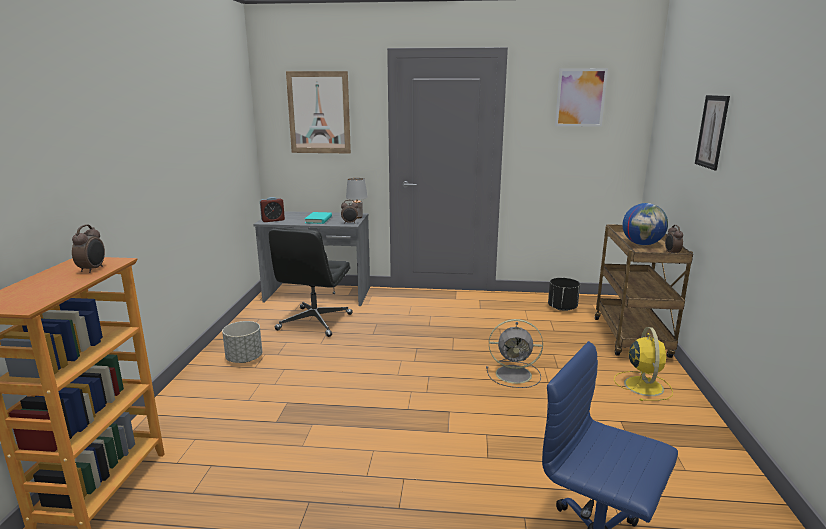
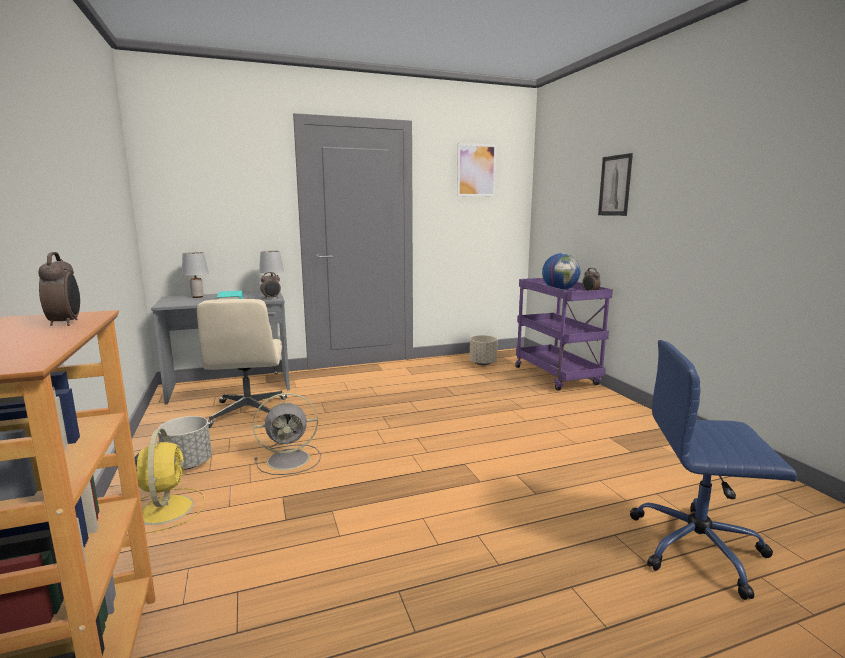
camera: 25 degrees left, 5 degrees down
alarm clock [260,197,285,222] -> none
black office chair [269,227,353,337] -> beige office chair [197,299,287,428]
picture [286,71,351,154] -> none
grey fan [486,319,543,388] -> grey fan moved to [253,393,321,475]
black planter [548,278,580,311] -> beige planter [470,335,498,365]
brown cart [595,224,693,358] -> purple cart [515,278,613,391]
yellow fan [614,327,673,401] -> yellow fan moved to [135,428,205,534]
none -> grey table lamp [182,252,209,298]

